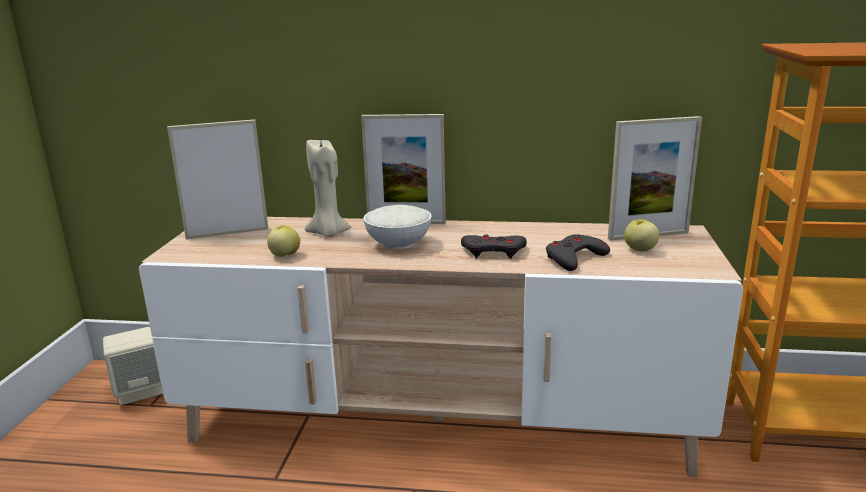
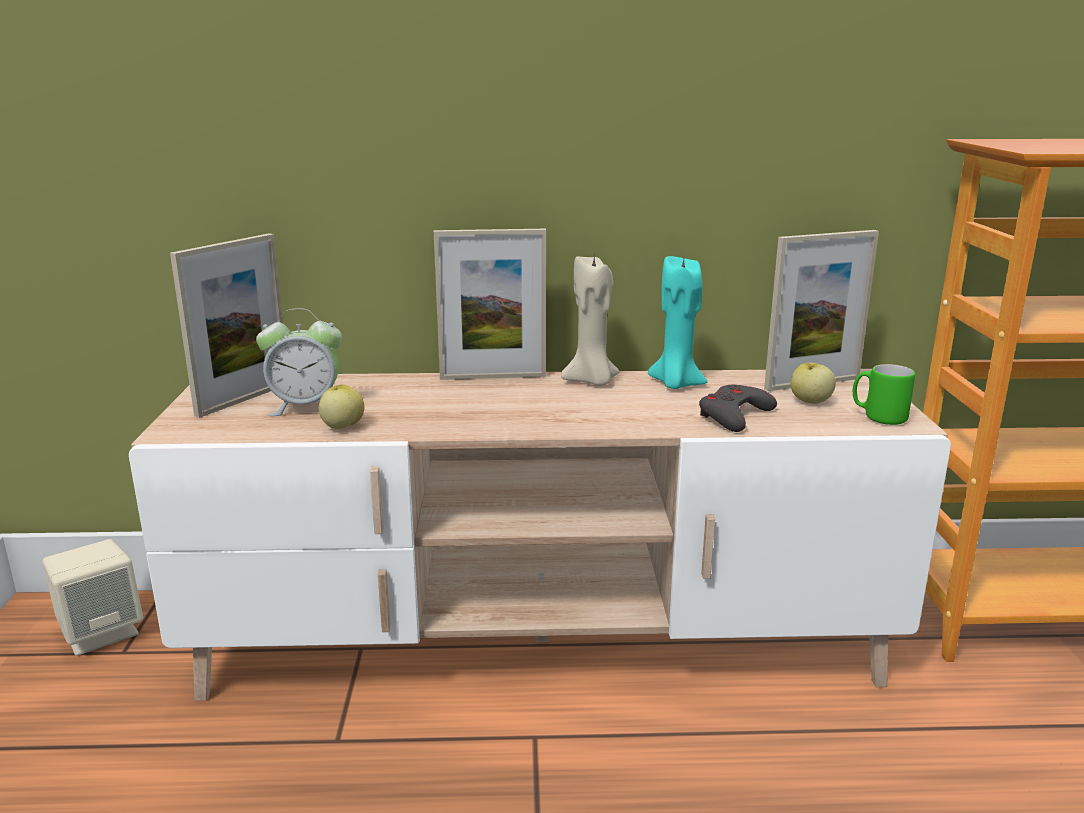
camera: 10 degrees left, 0 degrees up
picture frame [167,119,268,239] -> picture frame turned 150 degrees clockwise [170,233,283,418]
beige candle [305,140,351,237] -> beige candle moved to [561,254,619,385]
white bowl [363,205,431,250] -> none
grey game controller [461,235,527,259] -> none
none -> alarm clock [256,308,342,416]
none -> turquoise candle [648,256,708,389]
none -> green mug [853,364,915,425]

